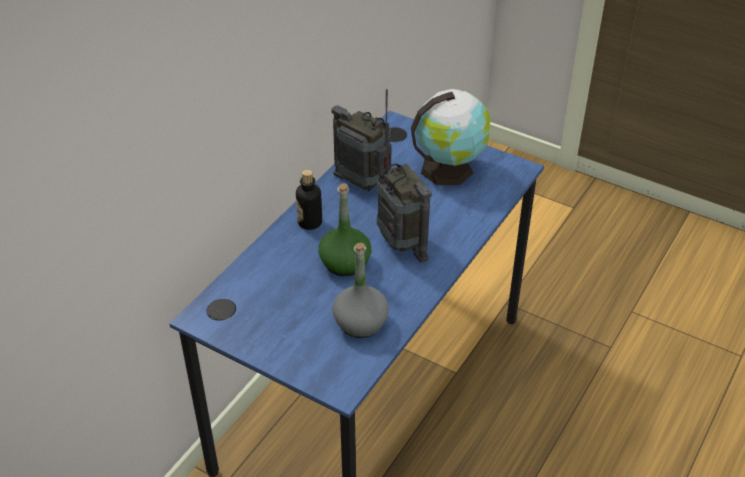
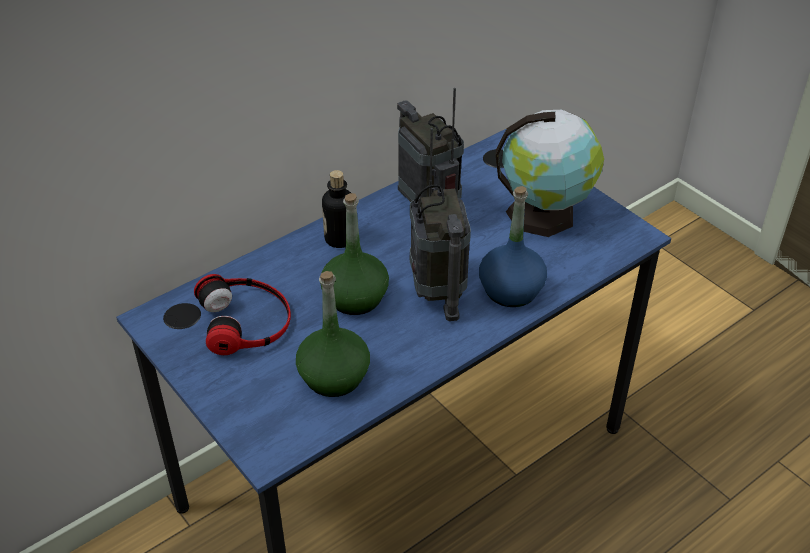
camera: 20 degrees right, 0 degrees up
grey bottle [332,243,389,338] -> green bottle [296,271,370,397]
none -> headphones [194,274,291,355]
none -> blue bottle [479,186,547,307]

